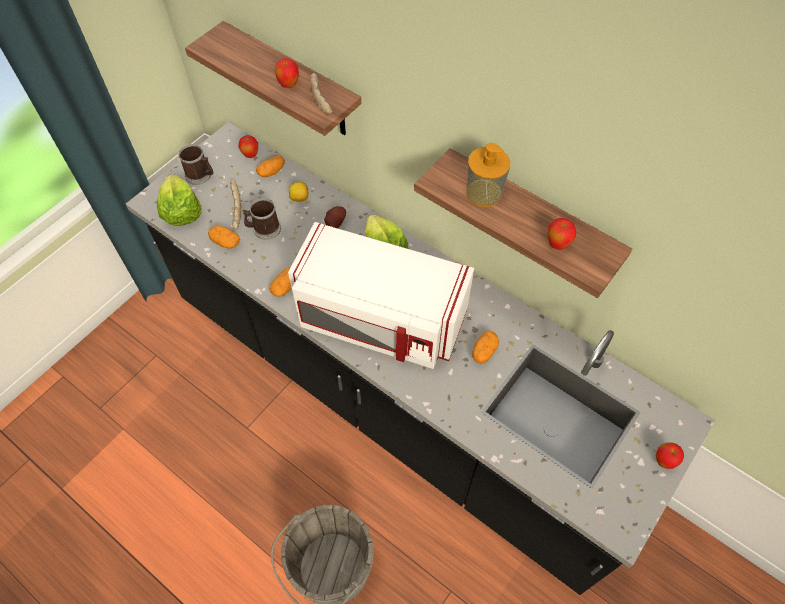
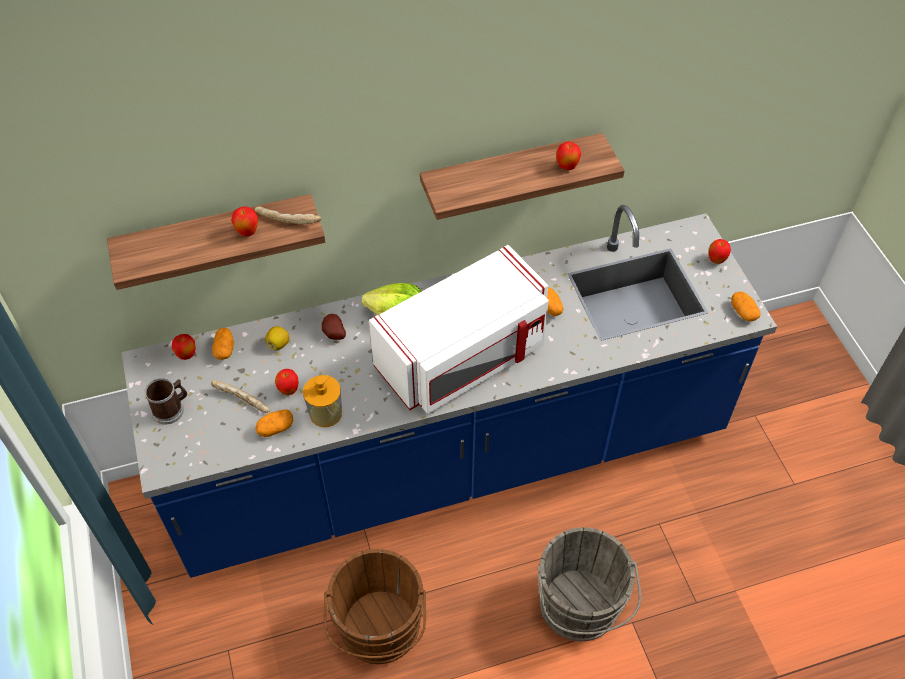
camera: 55 degrees left, 5 degrees down
black counter [126,122,715,595] -> blue counter [122,205,777,578]
lettuce [157,174,202,226] -> none
mug [243,198,281,240] -> apple [275,369,298,395]
potato [269,267,292,297] -> potato moved to [731,292,761,322]
soap dispenser [466,143,510,207] -> soap dispenser moved to [303,375,342,427]
none -> brown bucket [324,549,426,664]

